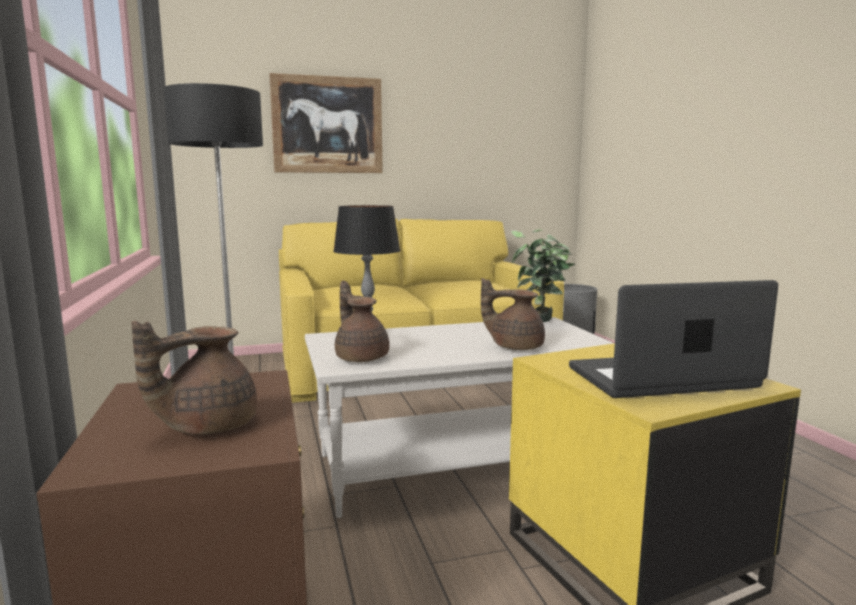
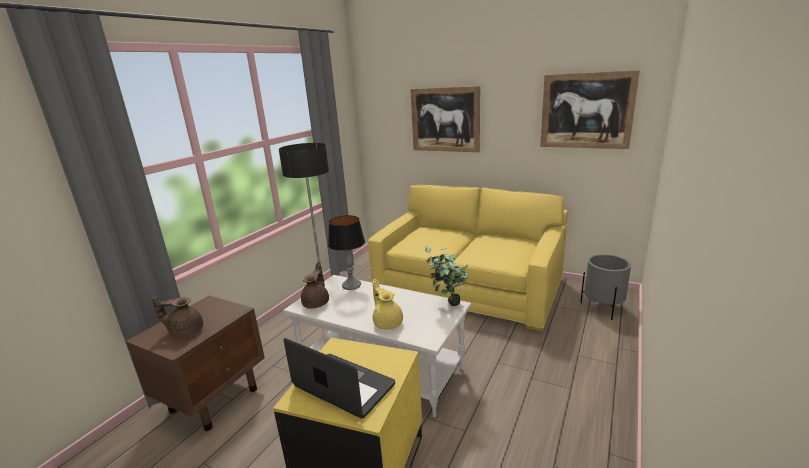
camera: 45 degrees right, 10 degrees up
brown teapot [481,278,545,350] -> yellow teapot [373,279,403,330]
none -> picture [540,70,640,149]

